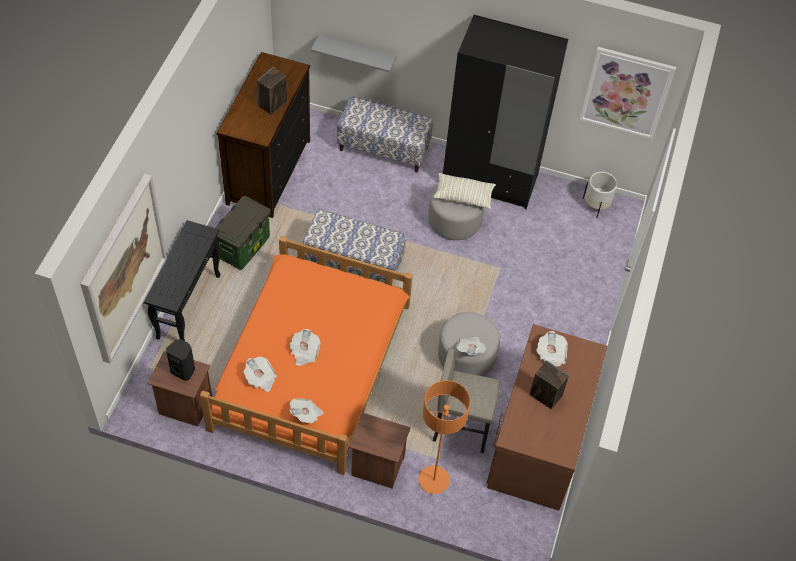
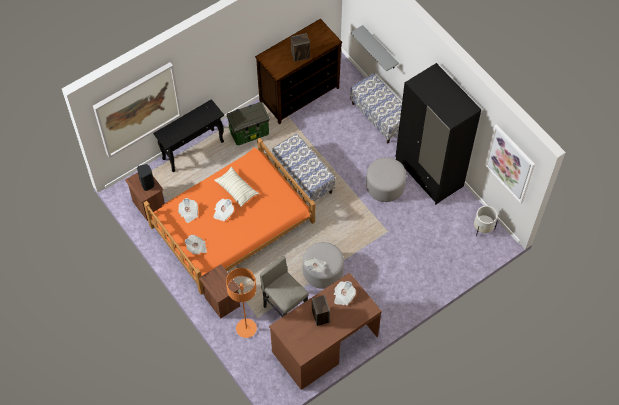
camera: 40 degrees right, 5 degrees up
pillow [433,173,496,209] -> pillow moved to [215,167,259,207]

